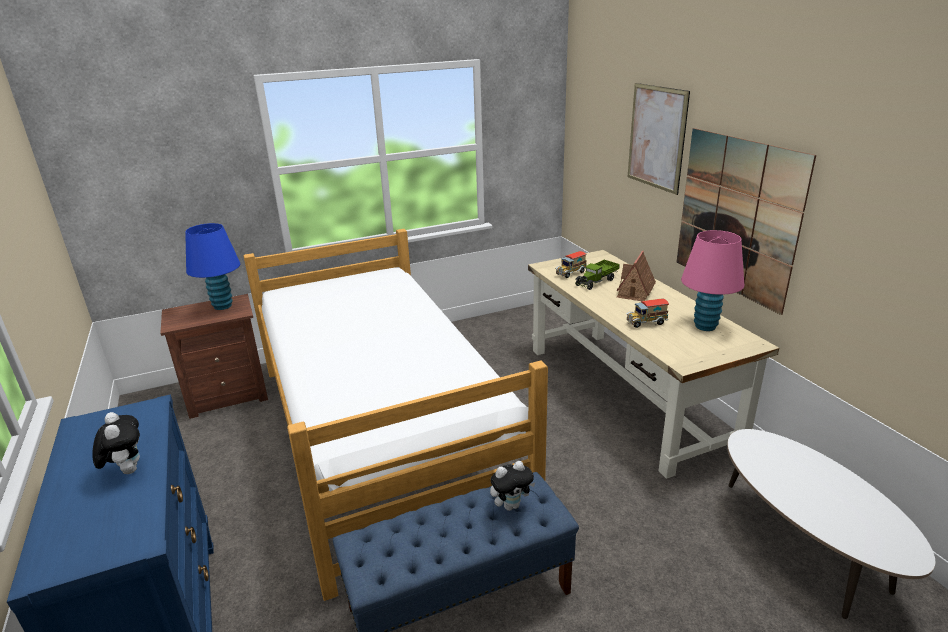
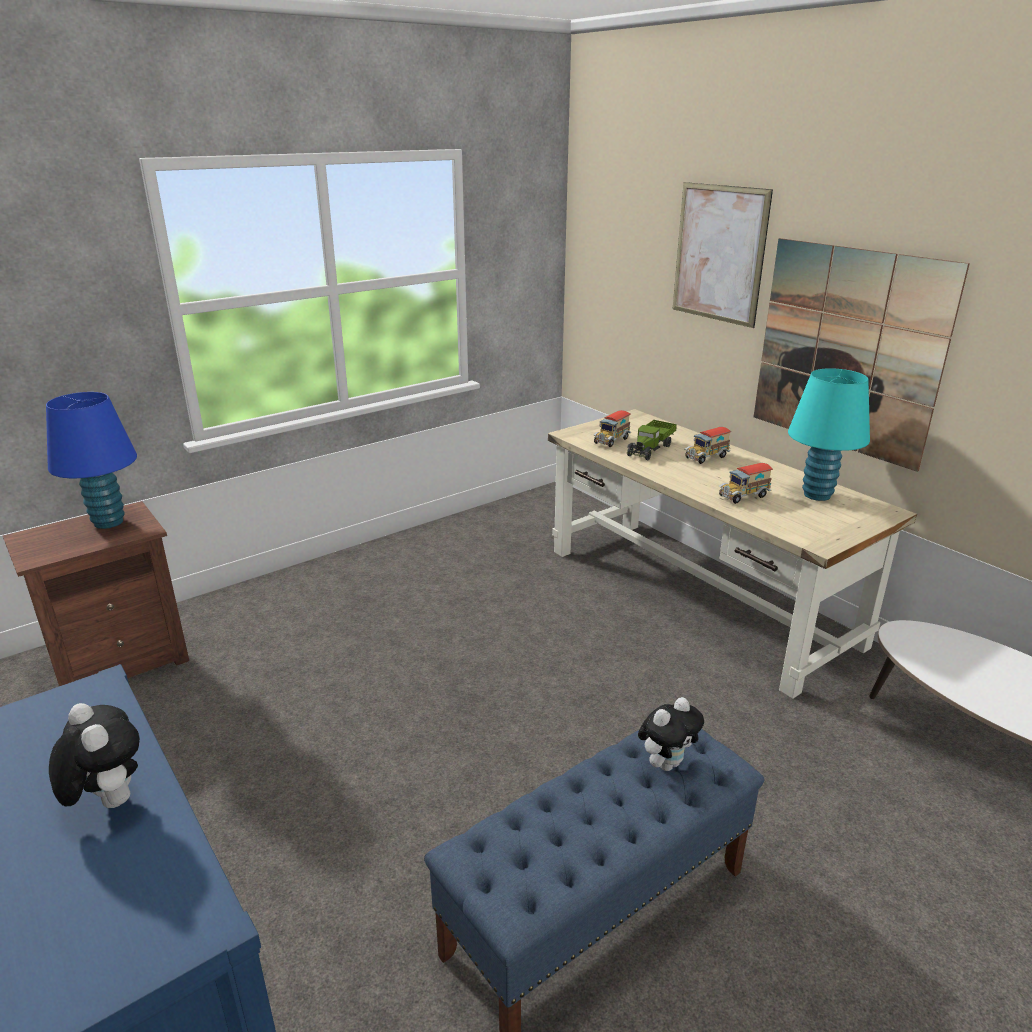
camera: 15 degrees left, 0 degrees up
bed [243,229,548,601] -> none
toy house [616,251,656,301] -> toy truck [685,427,731,464]
pink table lamp [681,230,744,331] -> turquoise table lamp [788,368,870,501]

